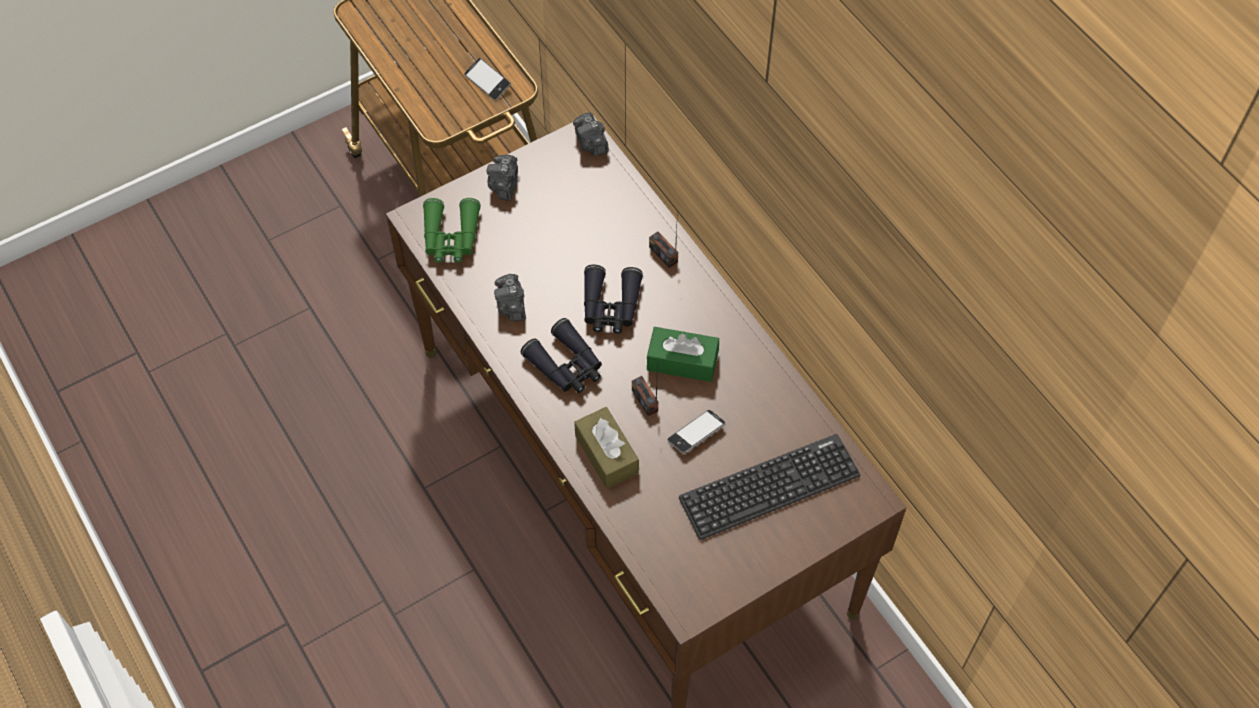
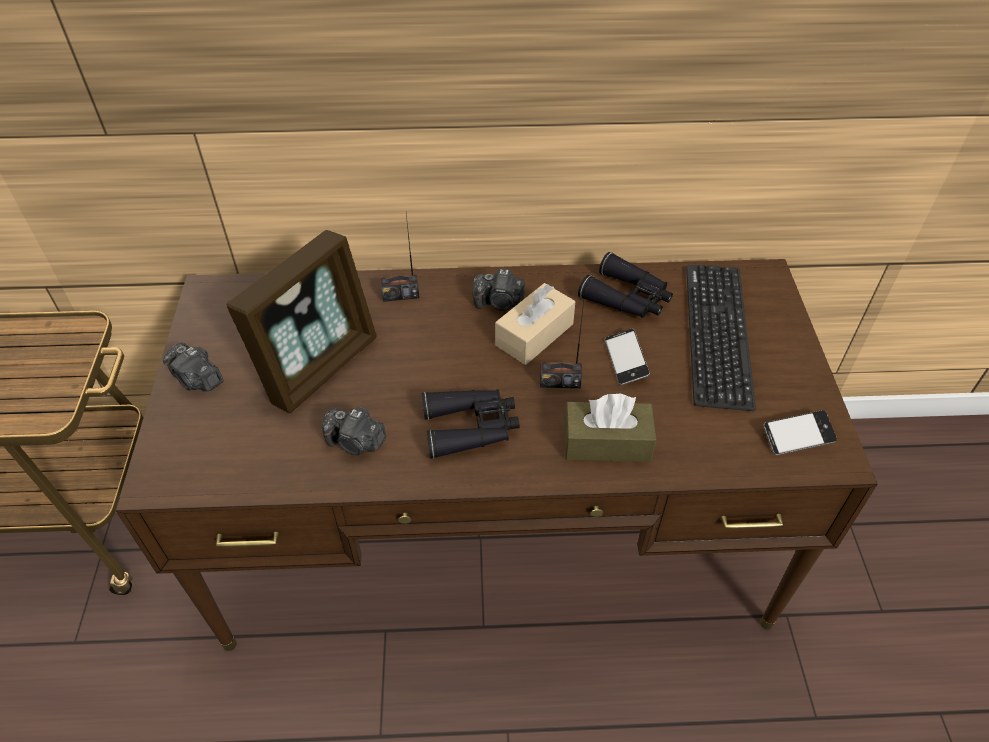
camera: 60 degrees left, 10 degrees down
green binoculars [423,198,481,262] -> none
phone [464,58,511,100] -> phone moved to [763,410,837,455]
camera [573,112,609,156] -> camera moved to [472,269,525,311]
black binoculars [584,264,643,334] -> black binoculars moved to [578,252,673,318]
green tissue box [647,327,719,382] -> beige tissue box [495,283,575,365]
none -> picture frame [227,230,377,413]

